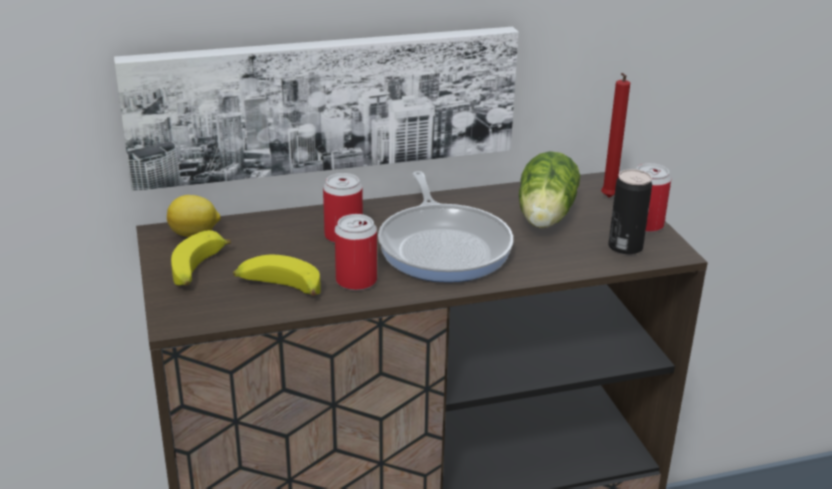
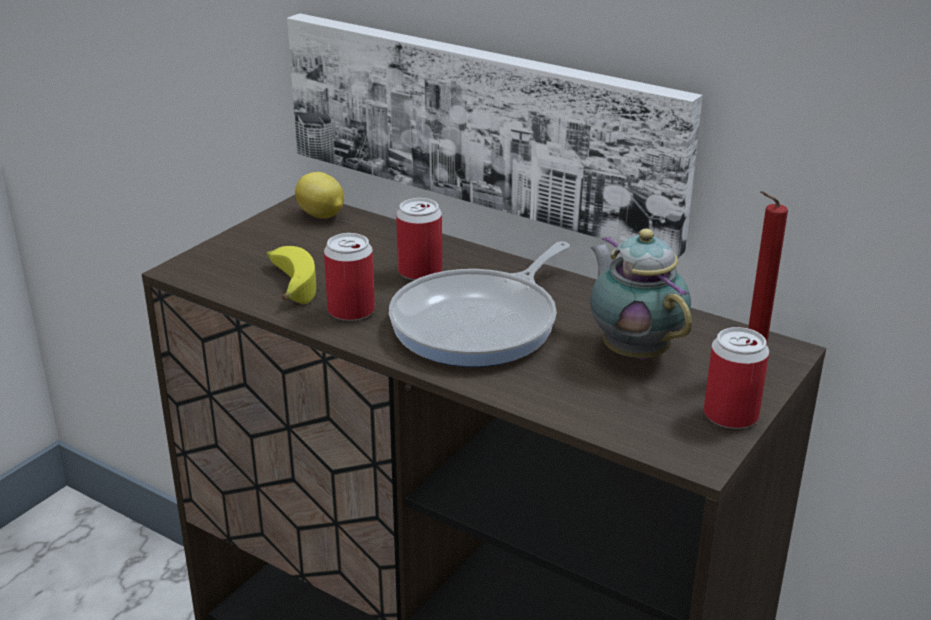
camera: 50 degrees right, 0 degrees up
banana [171,230,231,286] -> none
lettuce [519,151,580,228] -> teapot [590,229,692,360]
can [608,169,652,255] -> none

